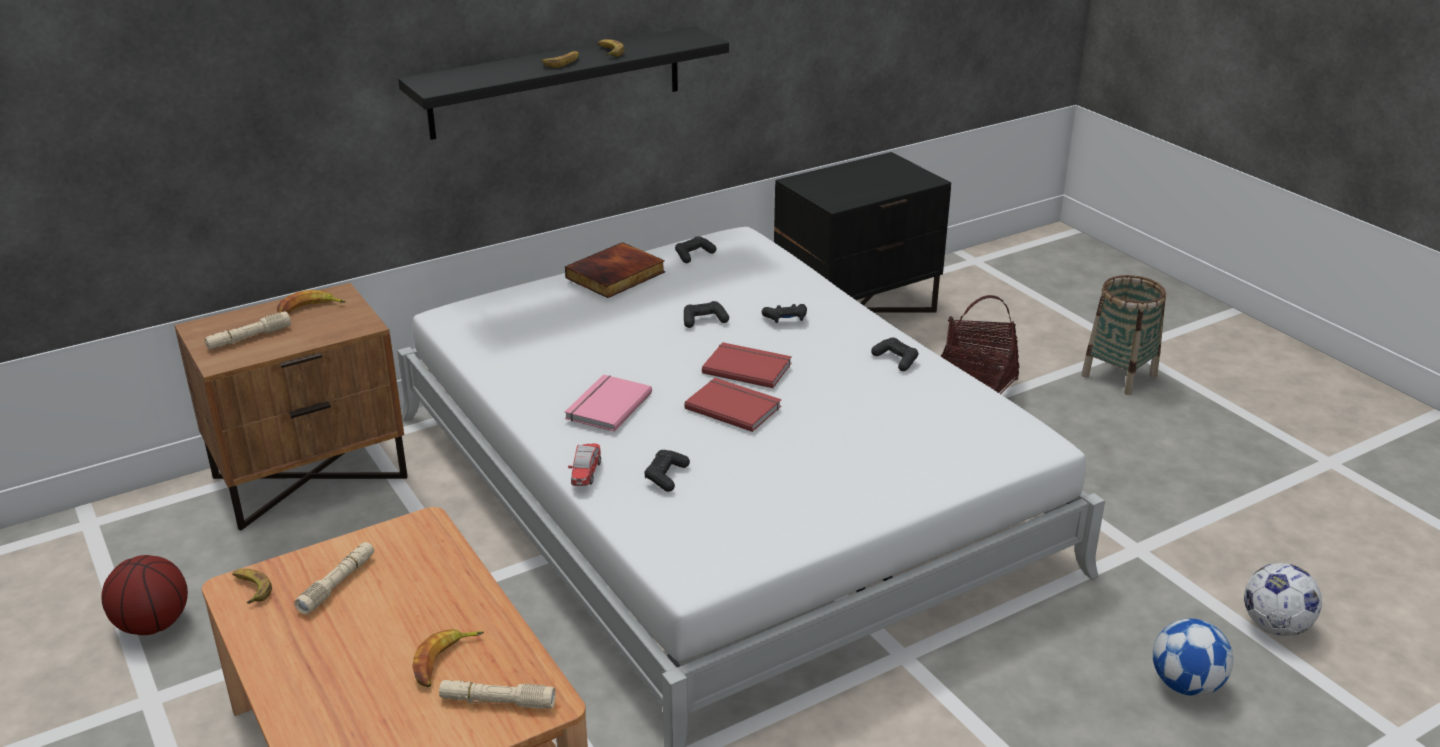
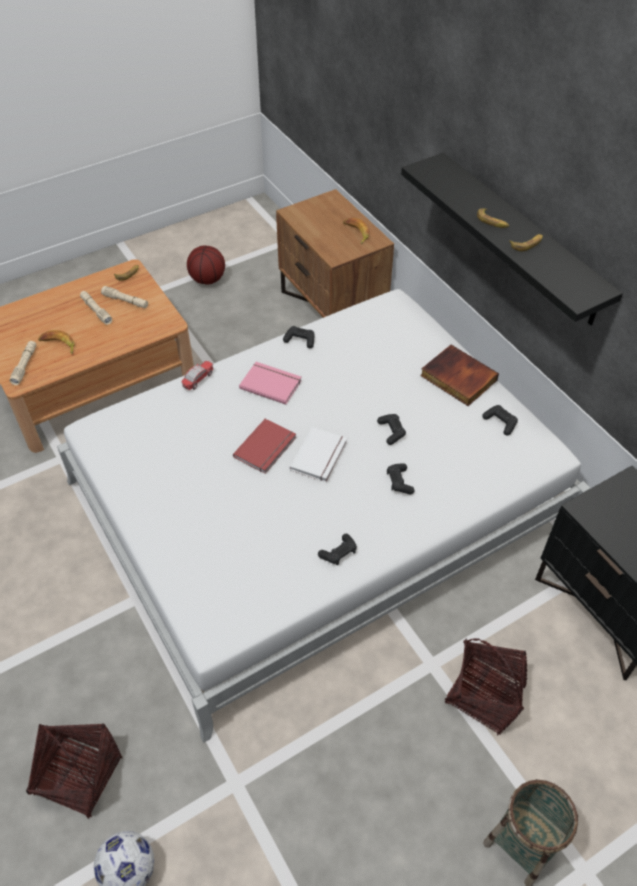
camera: 90 degrees right, 20 degrees up
beige flashlight [205,312,291,349] -> beige flashlight moved to [80,291,112,325]
toy car [568,443,601,486] -> toy car turned 120 degrees clockwise [182,361,214,390]
black game controller [644,450,690,492] -> black game controller moved to [283,326,315,348]
red book [702,342,792,388] -> white book [290,427,347,482]
football [1153,619,1233,696] -> basket [26,723,122,819]

